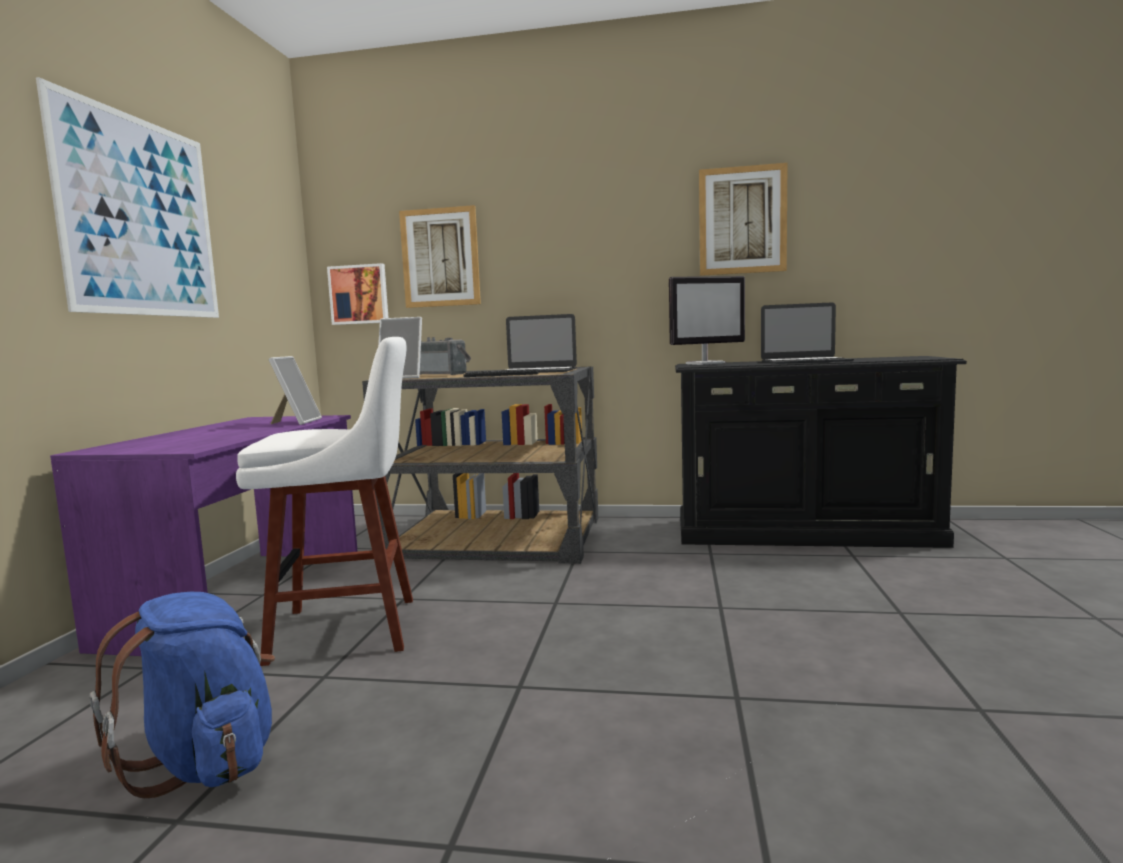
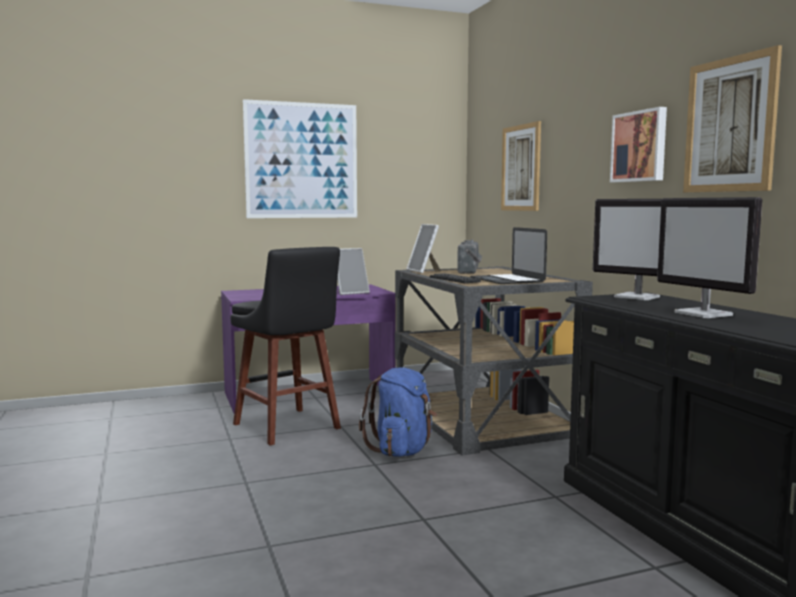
camera: 60 degrees right, 0 degrees up
blue backpack [90,592,275,798] -> blue backpack moved to [359,367,437,457]
white stool [236,337,413,666] -> black stool [231,247,341,446]
picture [327,263,389,325] -> picture moved to [610,107,667,182]
laptop [761,303,854,364] -> monitor [657,197,762,318]

